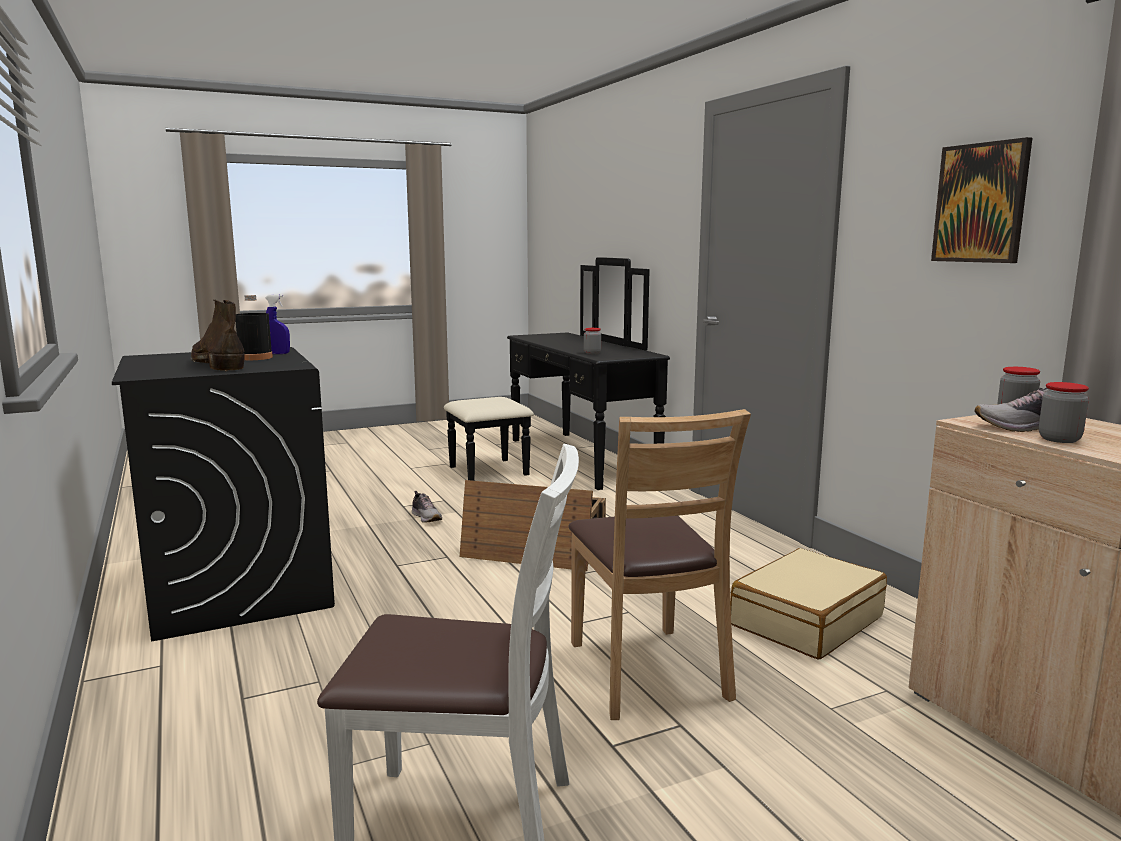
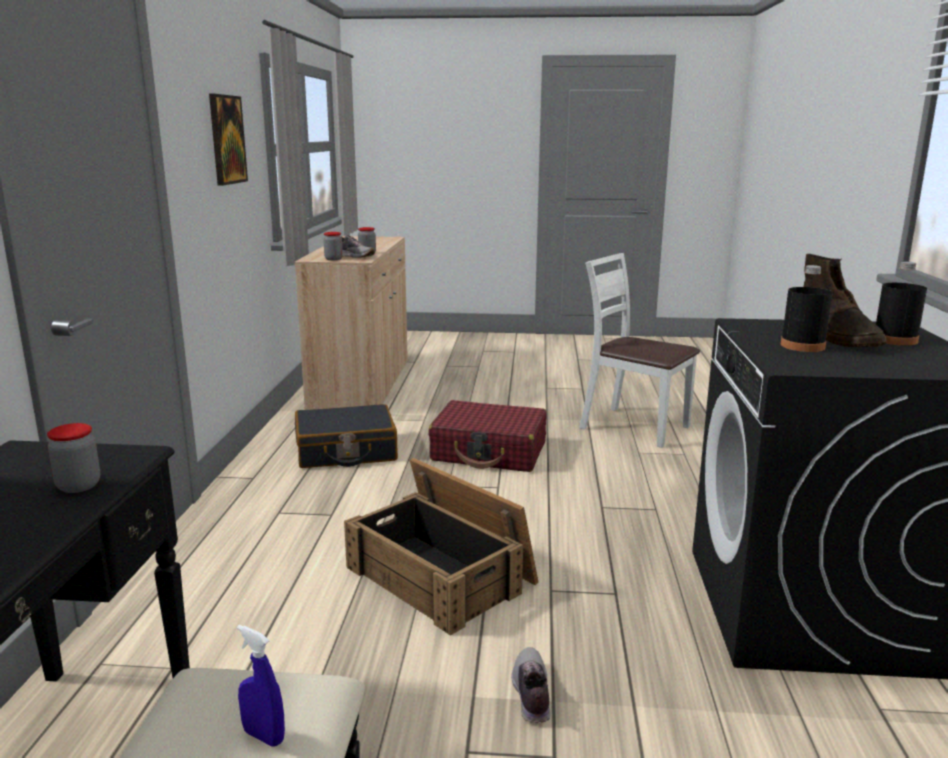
camera: 150 degrees left, 5 degrees up
blue spray bottle [265,294,290,354] -> blue spray bottle moved to [237,625,285,747]
brown chair [569,409,751,720] -> red suitcase [428,400,547,472]
beige suitcase [730,548,887,660] -> black suitcase [295,404,398,468]
none -> black bottle [876,261,927,346]

